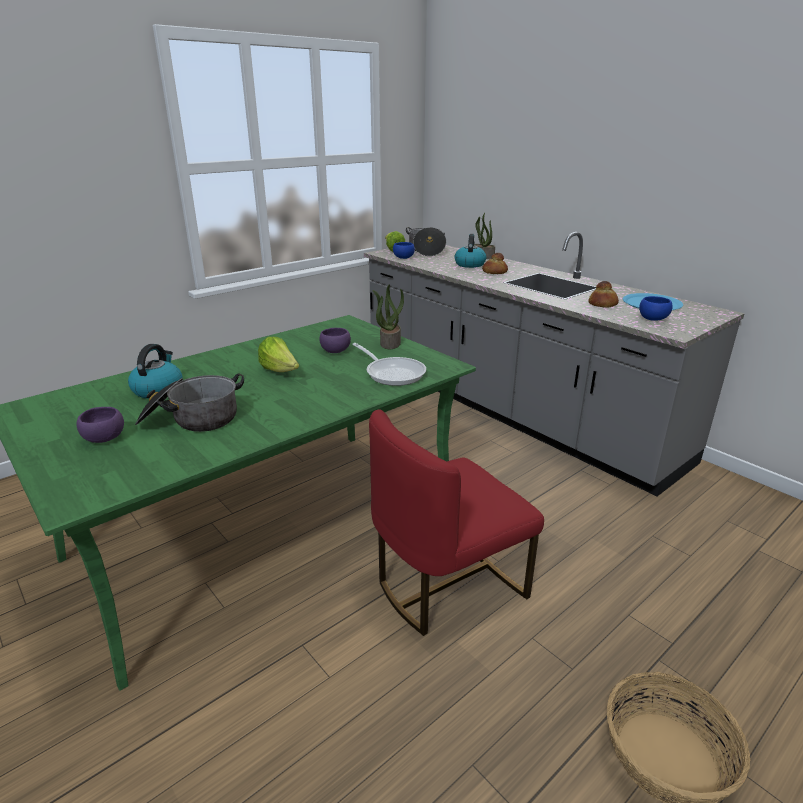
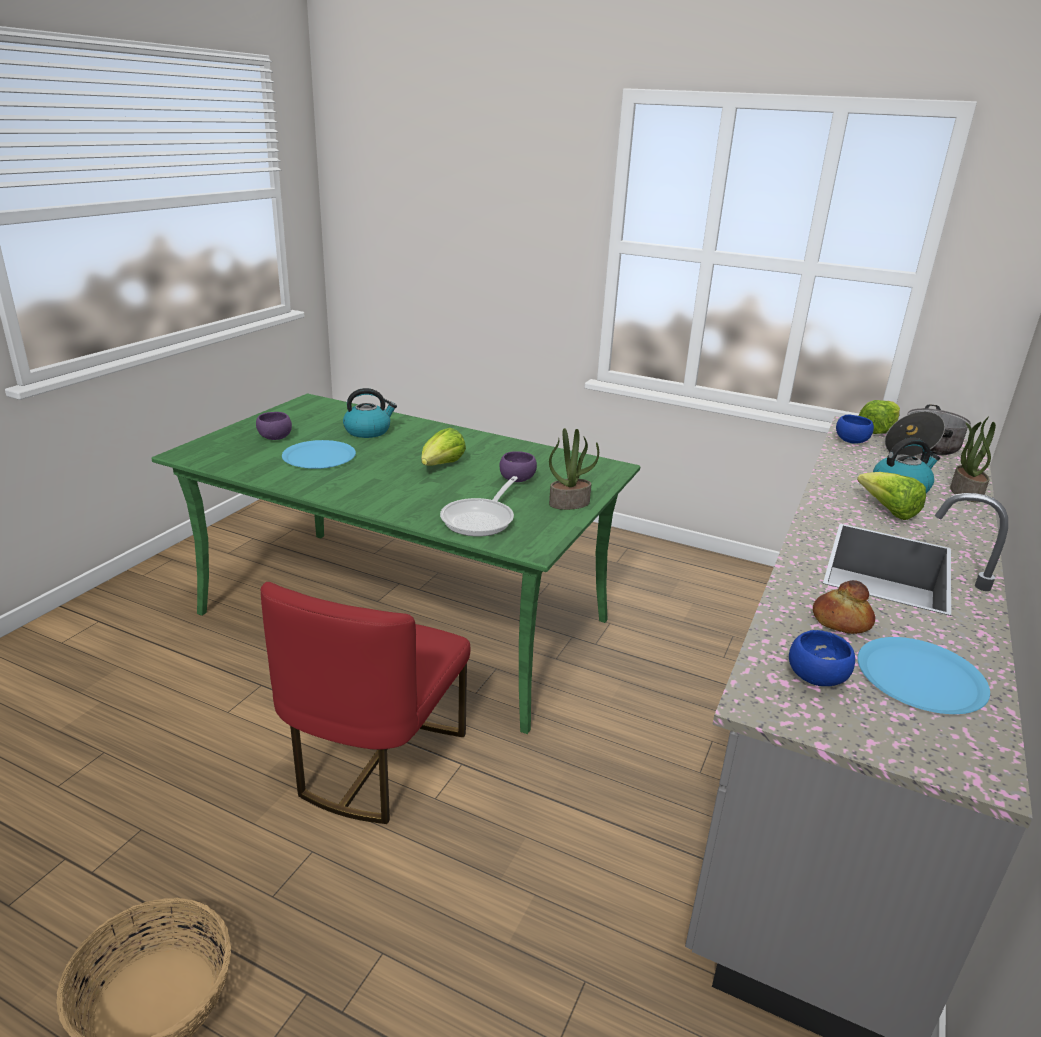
camera: 65 degrees right, 0 degrees up
cooking pot [135,373,244,432] -> blue plate [282,440,356,469]
red chair [369,409,544,636] -> red chair turned 105 degrees counterclockwise [261,582,471,824]
bread [482,253,508,274] -> lettuce [857,472,926,520]

